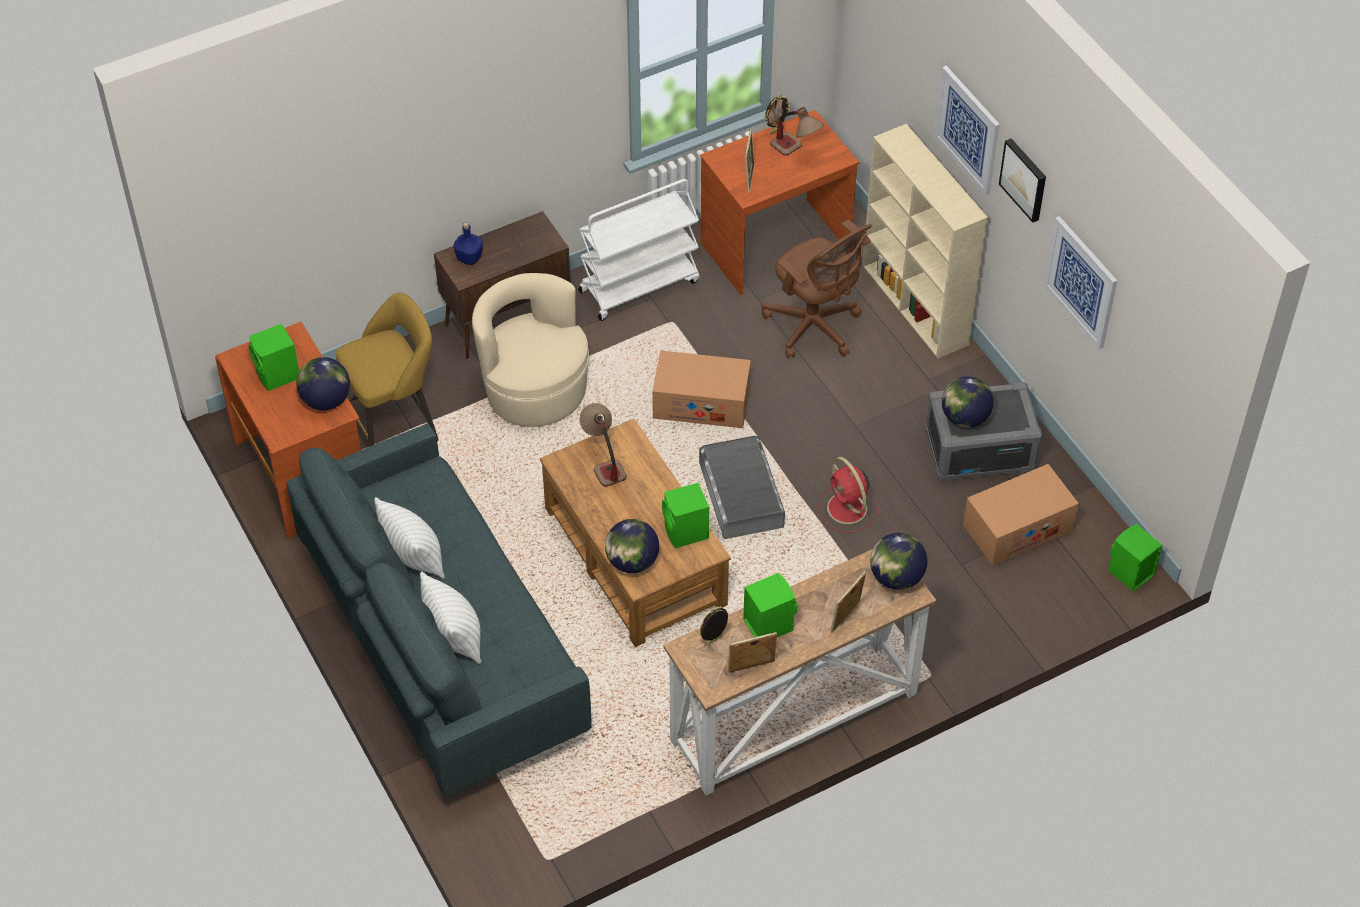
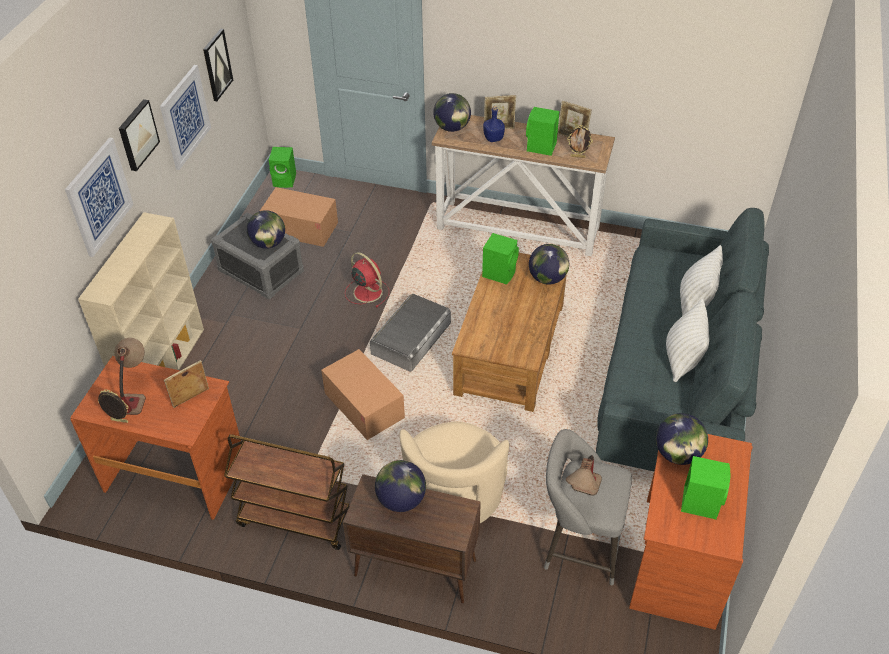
camera: 135 degrees left, 5 degrees down
yellow stool [336,292,439,447] -> grey stool [544,429,632,586]
blue bottle [454,222,483,265] -> blue bottle moved to [483,106,505,142]
white cart [578,179,700,321] -> brown cart [224,435,349,550]
table lamp [580,403,627,486] -> table lamp moved to [566,455,602,496]
brown office chair [762,219,873,358] -> none
red fan [818,457,879,533] -> red fan turned 60 degrees counterclockwise [345,252,389,307]
none -> picture [203,28,233,101]
none -> globe [375,460,426,512]

